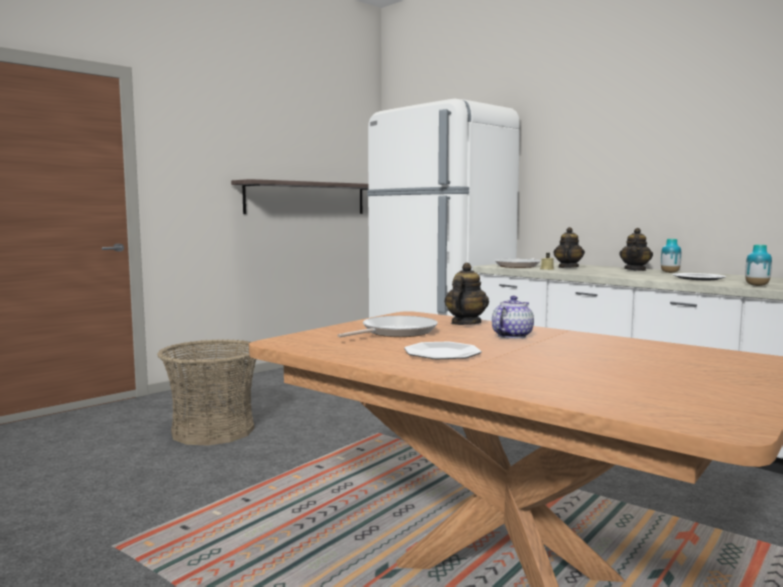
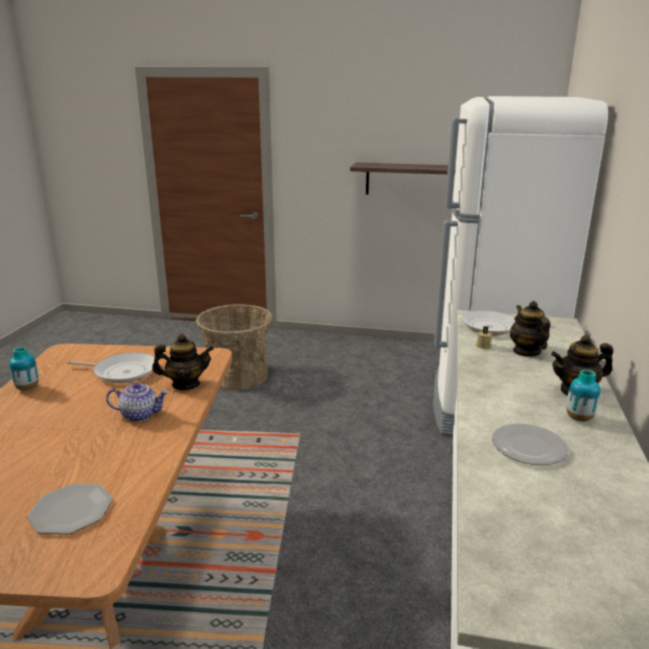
camera: 55 degrees right, 15 degrees up
plate [404,342,482,359] -> plate moved to [27,484,112,534]
teapot [553,227,585,268] -> teapot turned 90 degrees counterclockwise [510,301,550,357]
vase [745,245,772,286] -> vase moved to [9,347,39,391]

